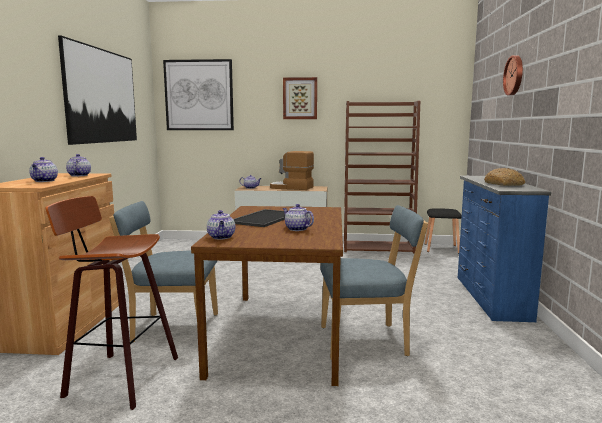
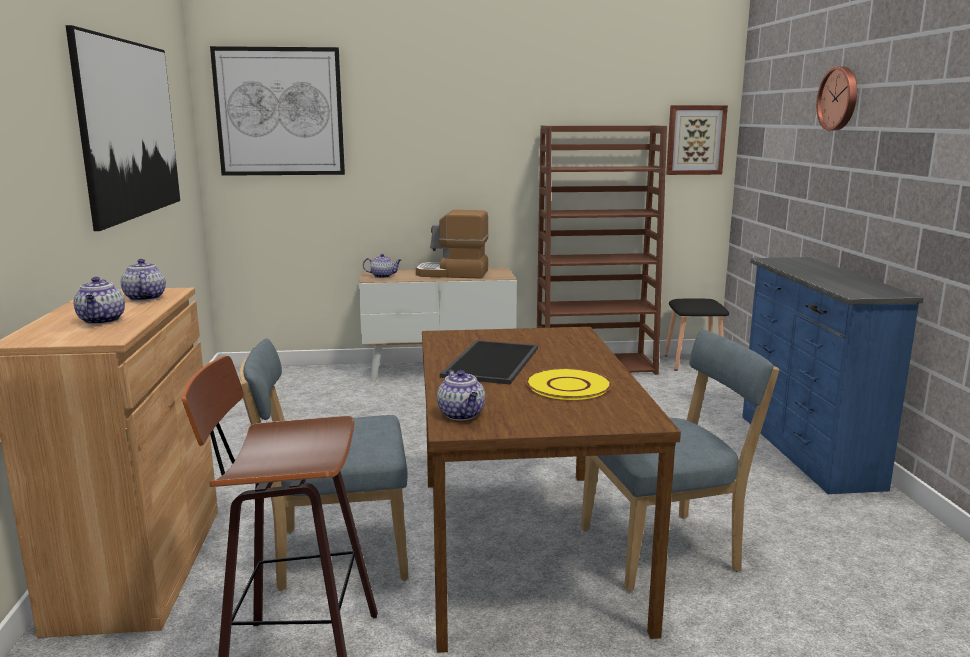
camera: 10 degrees left, 5 degrees up
teapot [282,204,314,231] -> yellow plate [526,369,612,400]
picture [283,77,317,119] -> picture moved to [666,105,728,175]
bread [484,168,525,186] -> none

